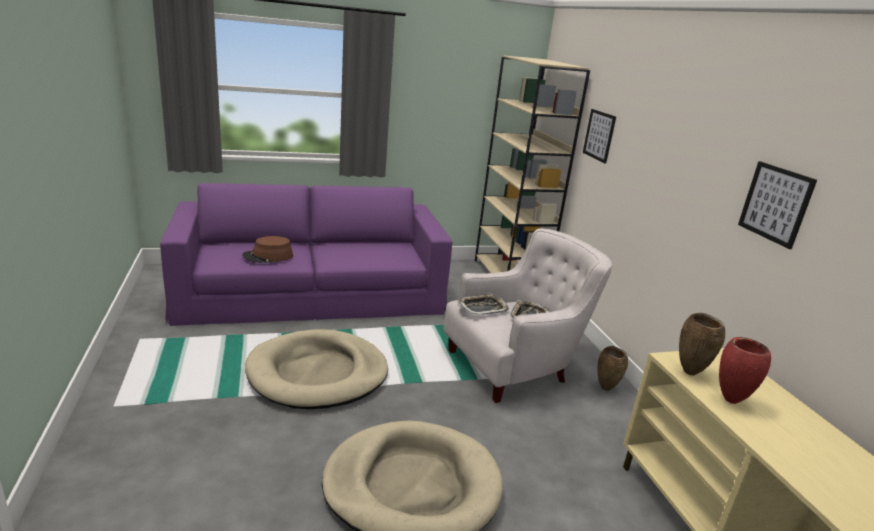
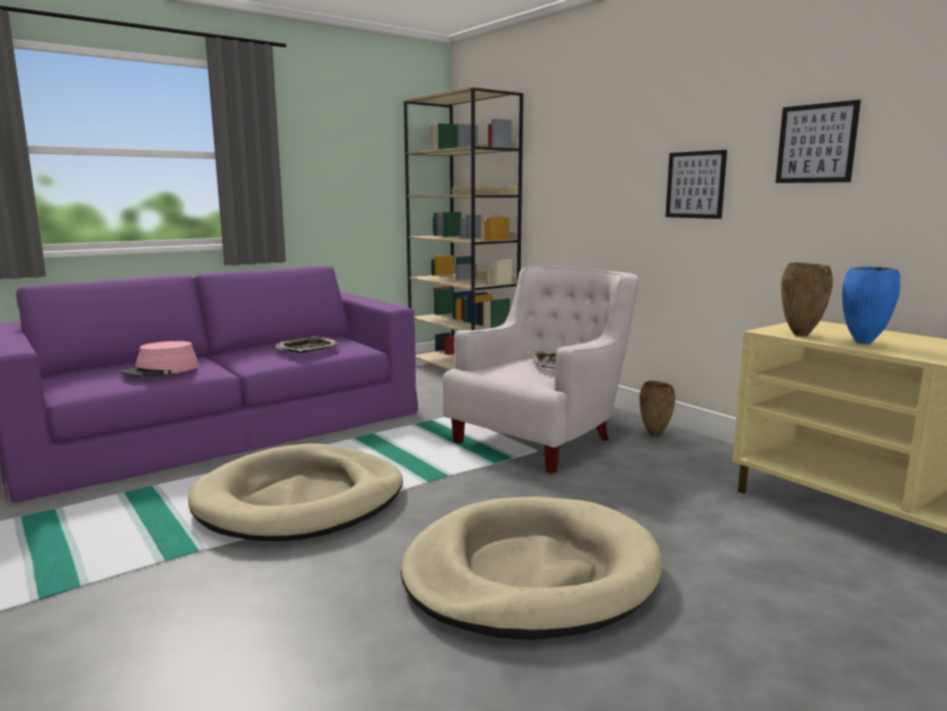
camera: 20 degrees left, 10 degrees down
brown hat [242,236,293,263] -> pink hat [121,341,199,377]
tray [458,293,509,315] -> tray moved to [276,336,339,353]
picture [583,109,616,163] -> picture moved to [665,150,727,219]
red vase [719,337,771,404] -> blue vase [842,267,901,344]

